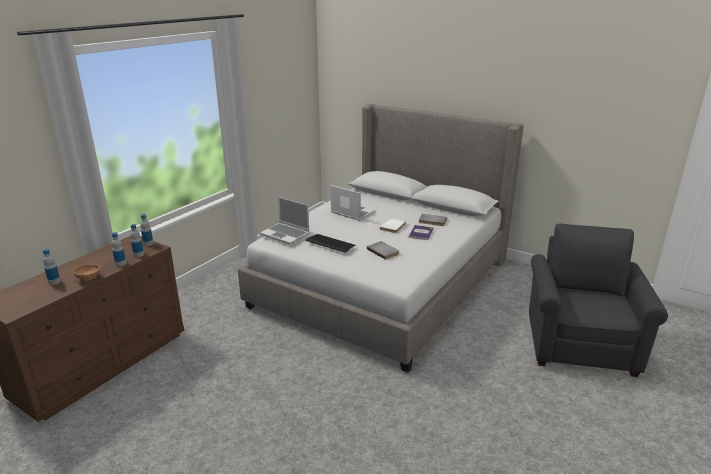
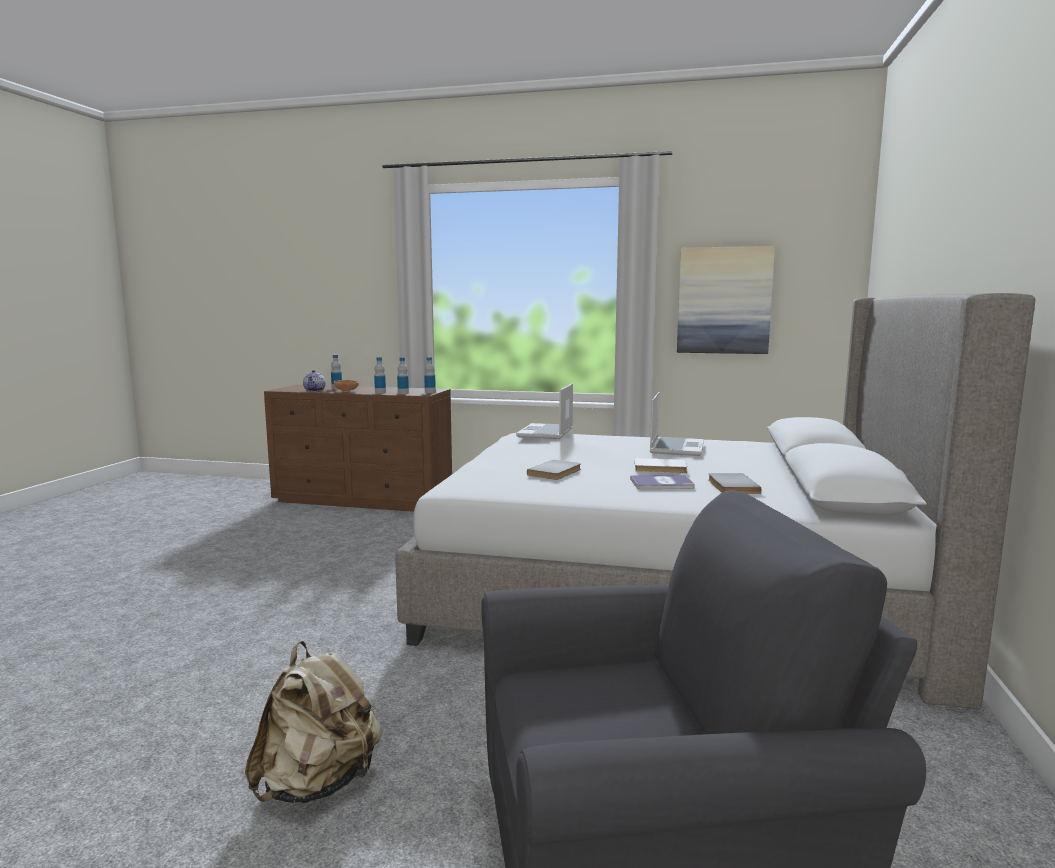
camera: 70 degrees right, 15 degrees down
keyboard [305,234,356,253] -> none
none -> beige backpack [245,641,382,803]
none -> teapot [303,370,325,392]
none -> picture [677,246,775,354]

